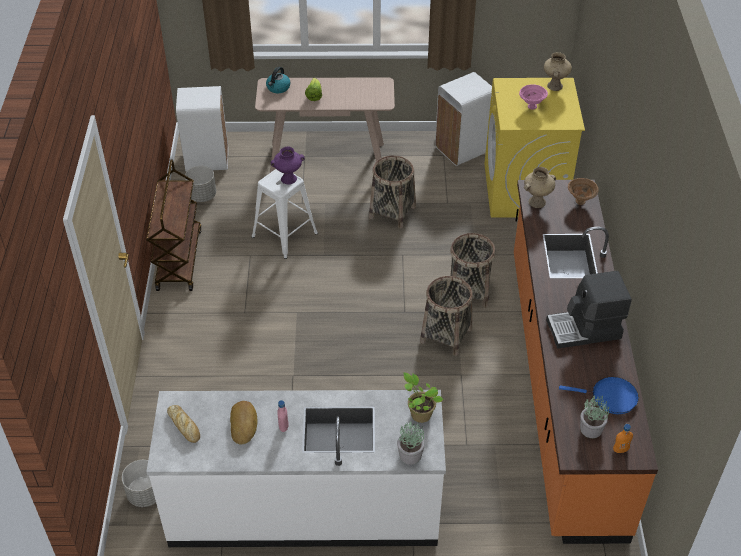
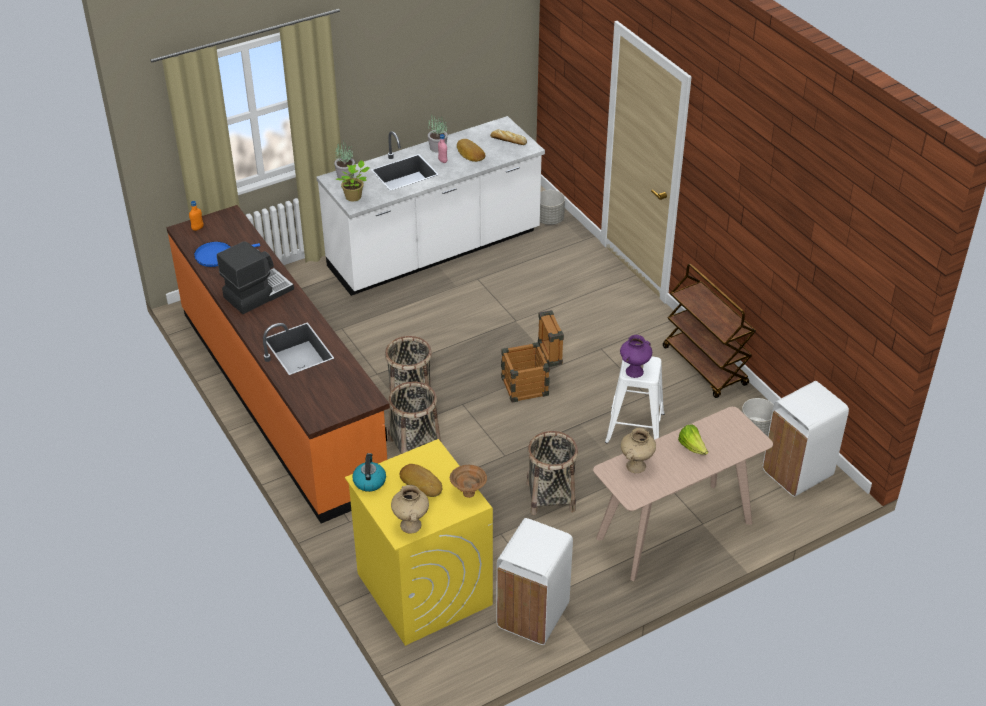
camera: 150 degrees right, 5 degrees down
kettle [266,67,291,93] -> kettle moved to [352,453,386,492]
pink bowl [519,84,548,110] -> bread [400,464,442,497]
beige vase [524,167,556,208] -> beige vase moved to [621,428,656,473]
brown bowl [568,178,599,205] -> brown bowl moved to [450,465,487,498]
potted plant [580,395,609,438] -> potted plant moved to [428,115,448,153]
none -> crate [501,310,564,403]

